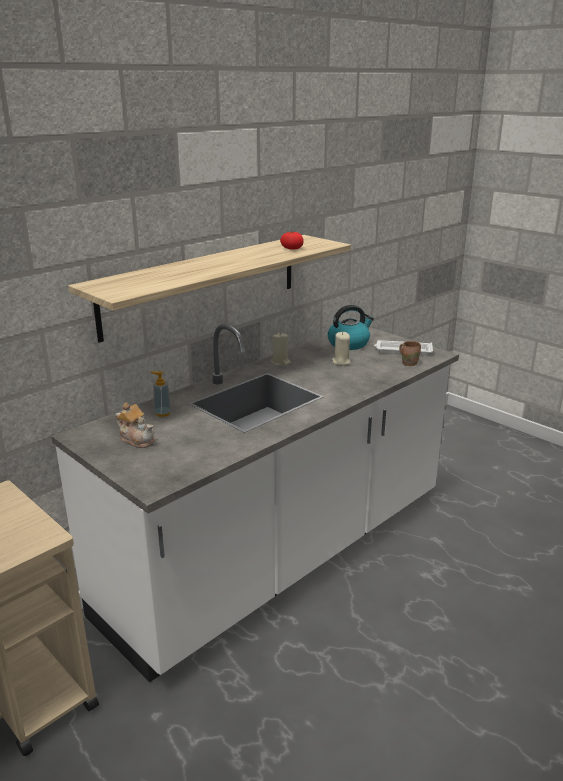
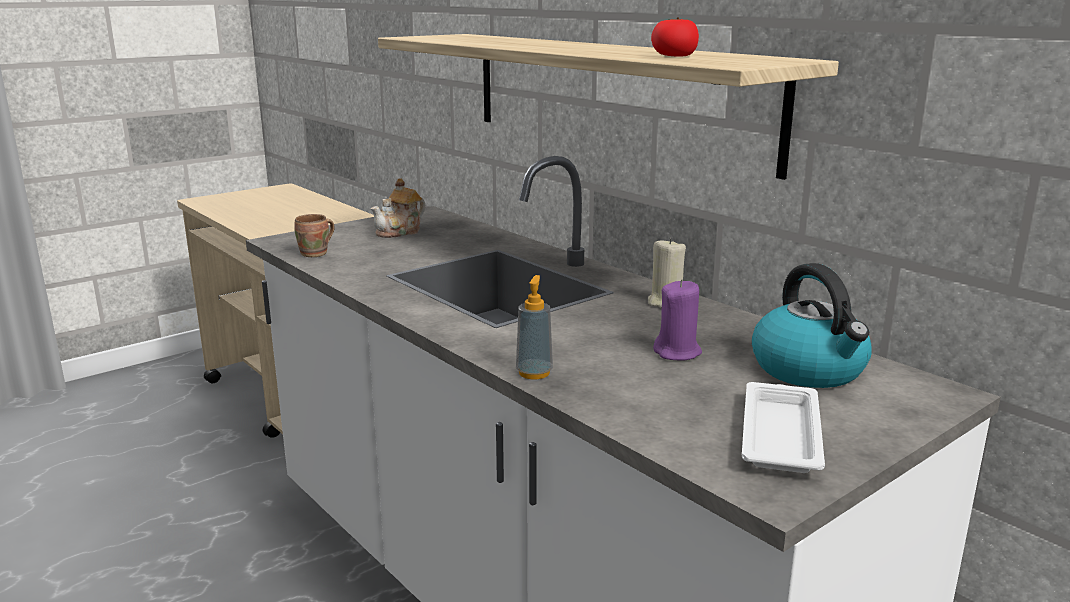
camera: 95 degrees right, 5 degrees down
soap dispenser [150,371,172,417] -> soap dispenser moved to [516,275,553,379]
beige candle [332,332,350,366] -> purple candle [653,279,702,361]
brown mug [399,341,421,366] -> brown mug moved to [294,214,335,257]

